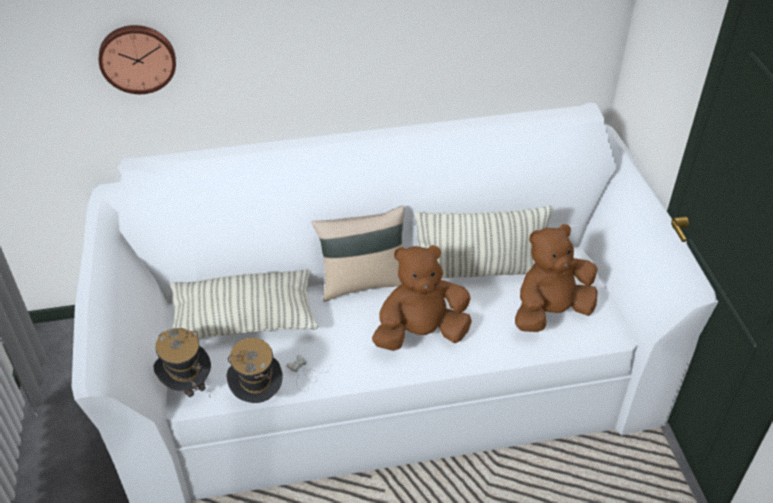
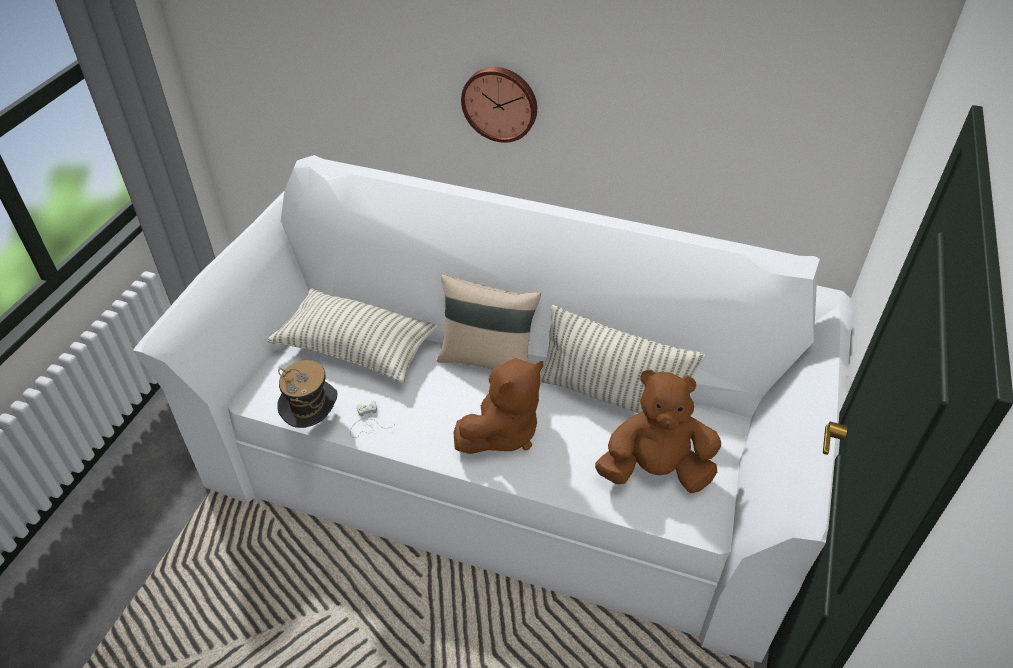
camera: 30 degrees right, 0 degrees up
wall clock [99,25,176,94] -> wall clock moved to [461,67,537,143]
hat [154,328,211,397] -> none
brown plush toy [372,245,472,351] -> brown plush toy turned 120 degrees clockwise [454,358,543,454]

